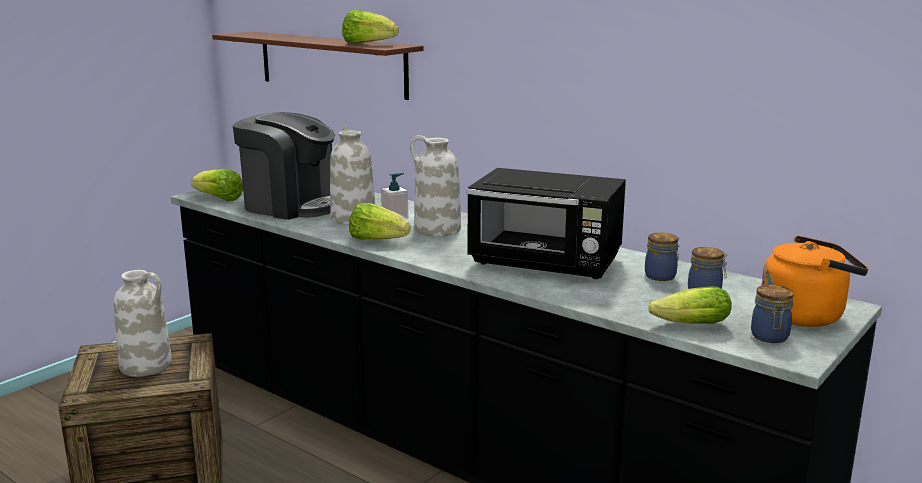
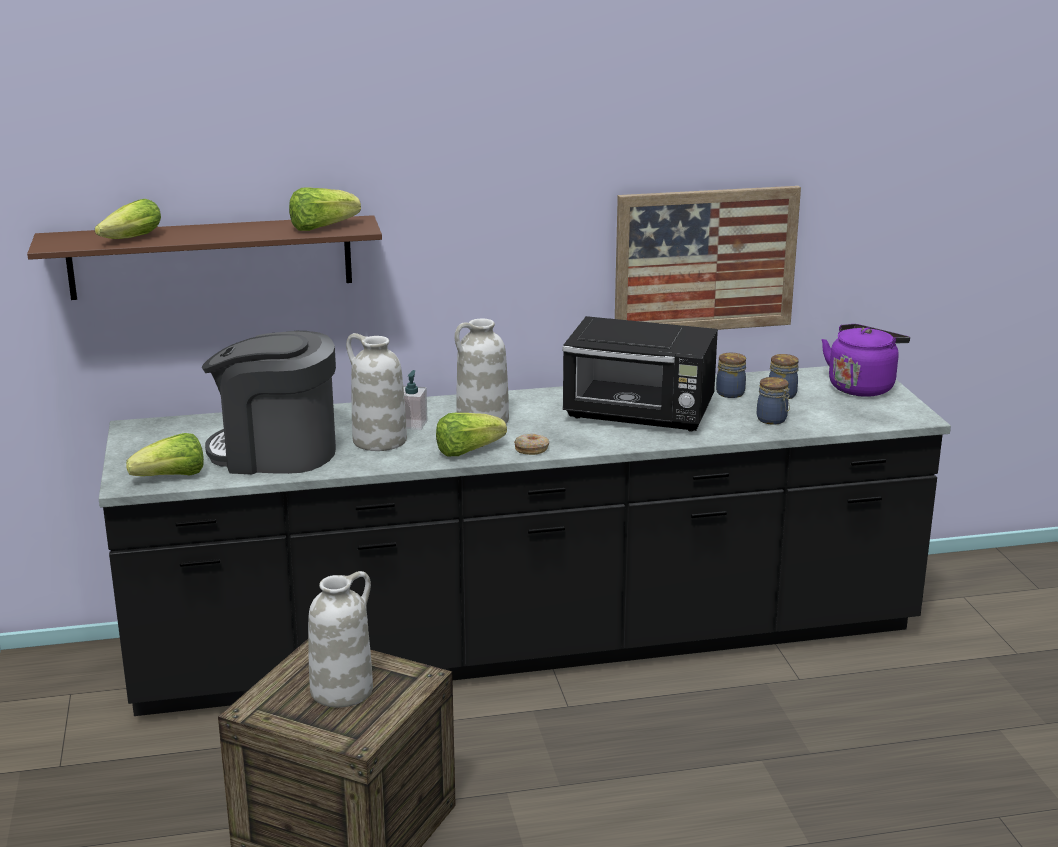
camera: 50 degrees left, 5 degrees up
coffee machine [233,112,336,220] -> coffee machine turned 150 degrees counterclockwise [202,331,336,474]
black microwave [467,168,626,279] -> black microwave turned 45 degrees clockwise [563,316,718,432]
lettuce [648,287,732,324] -> lettuce moved to [95,199,161,239]
jar [751,284,794,343] -> jar moved to [757,377,790,425]
orange kettle [762,236,868,327] -> purple kettle [822,324,910,397]
none -> donut [514,434,549,455]
none -> picture [615,186,801,330]

